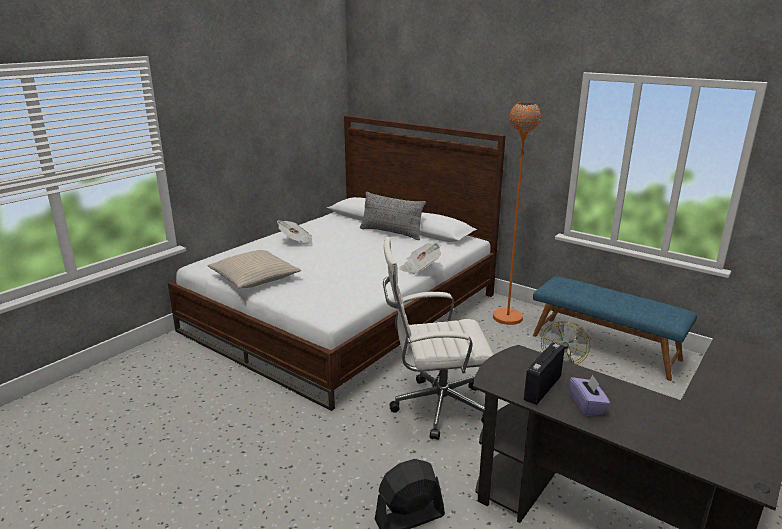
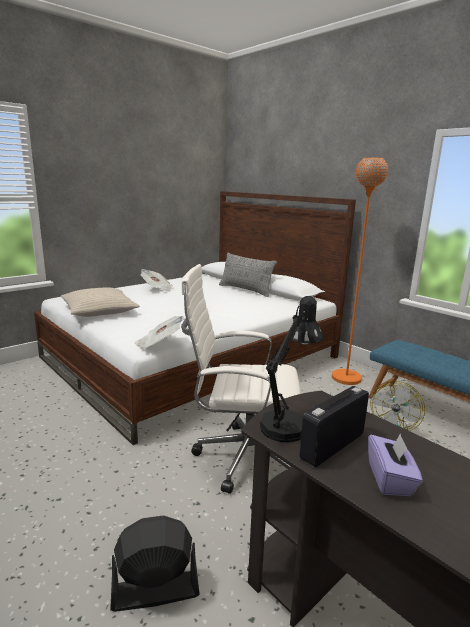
camera: 10 degrees right, 5 degrees down
newspaper [399,243,441,274] -> newspaper moved to [135,316,185,350]
none -> black table lamp [260,296,323,442]

